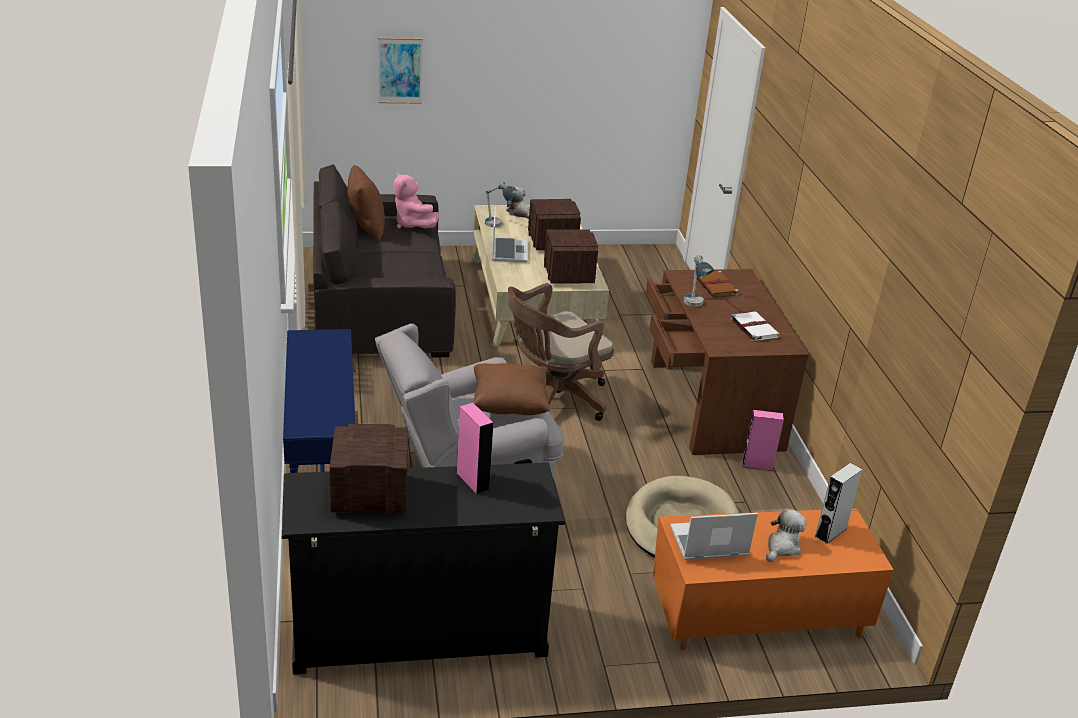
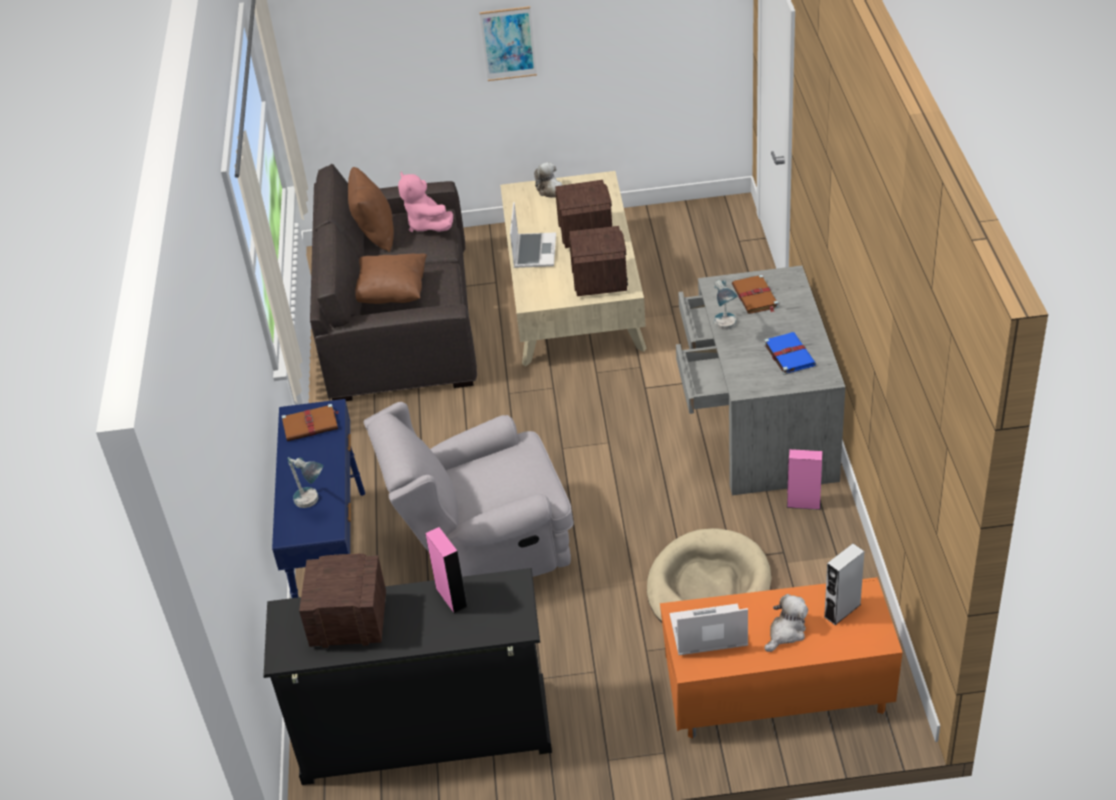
camera: 10 degrees right, 10 degrees up
picture [378,38,423,104] -> picture moved to [480,6,537,81]
brown pillow [473,363,550,415] -> brown pillow moved to [355,254,427,304]
table lamp [485,182,518,227] -> table lamp moved to [287,457,323,508]
brown office chair [508,283,614,421] -> none
brown desk [646,269,809,455] -> grey desk [676,265,846,495]
white book [730,311,780,342] -> blue book [764,332,816,375]
none -> brown book [281,404,338,441]

